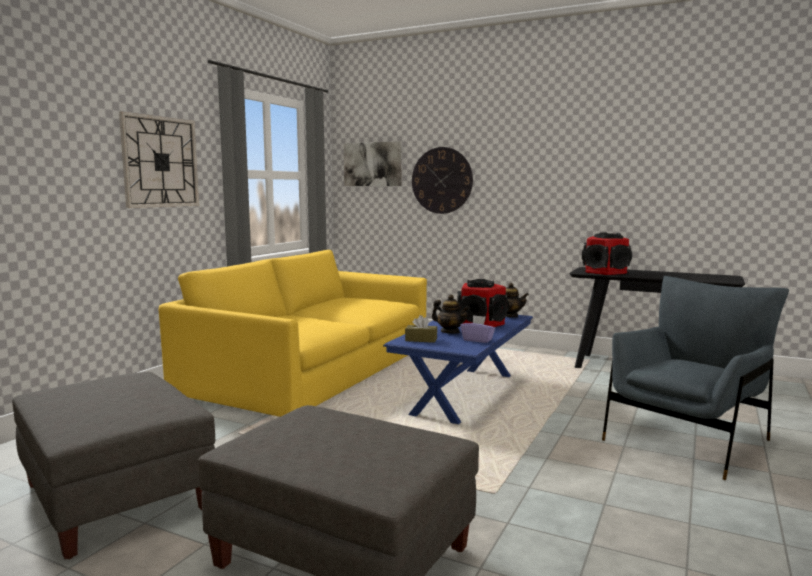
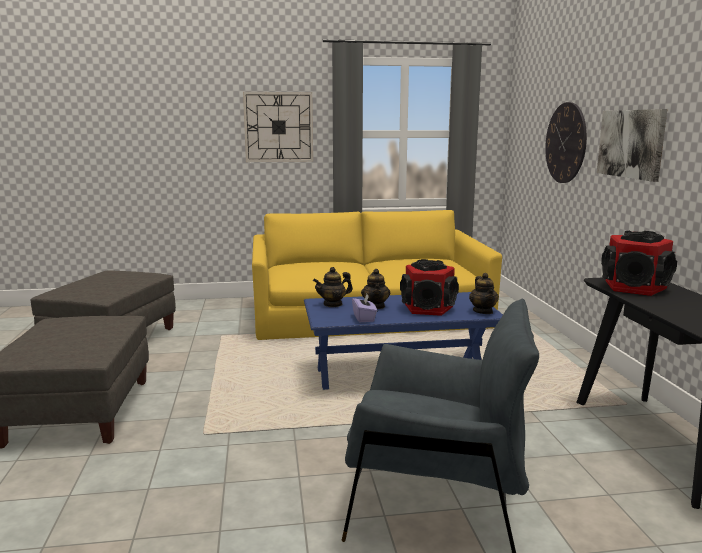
camera: 55 degrees right, 5 degrees up
picture [344,141,401,186] -> picture moved to [597,109,667,182]
brown tissue box [405,315,437,343] -> teapot [313,267,353,307]

